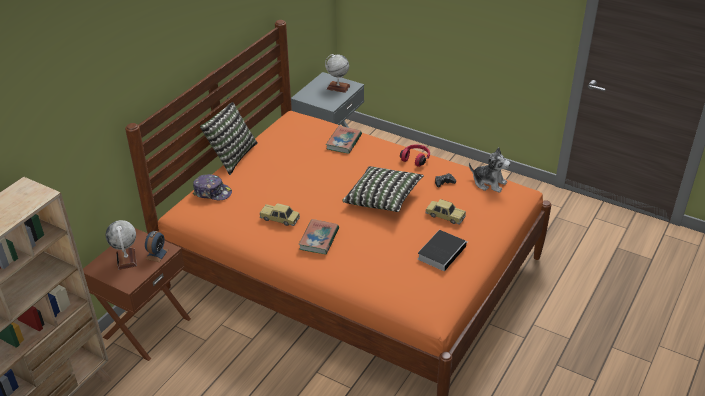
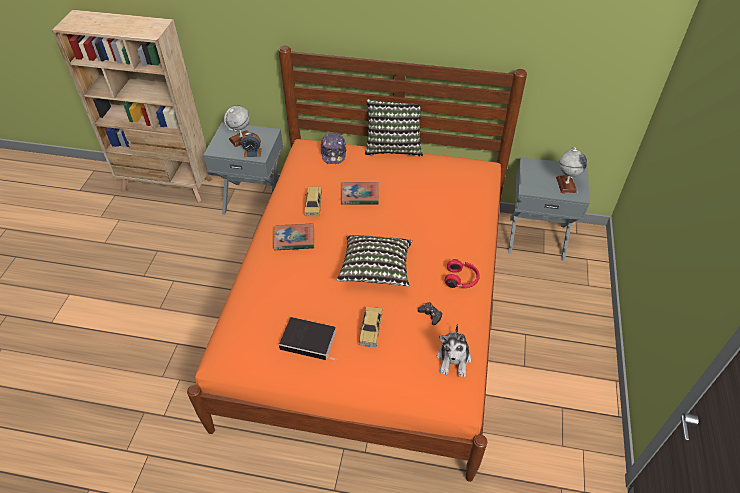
camera: 70 degrees right, 10 degrees up
brown nightstand [83,228,191,361] -> grey nightstand [203,122,283,215]
book [326,126,362,154] -> book moved to [341,182,379,205]

